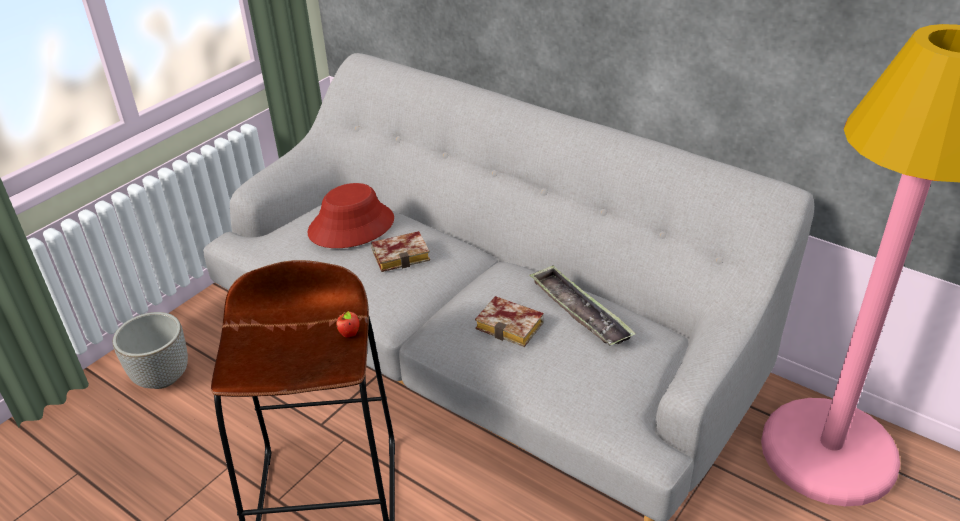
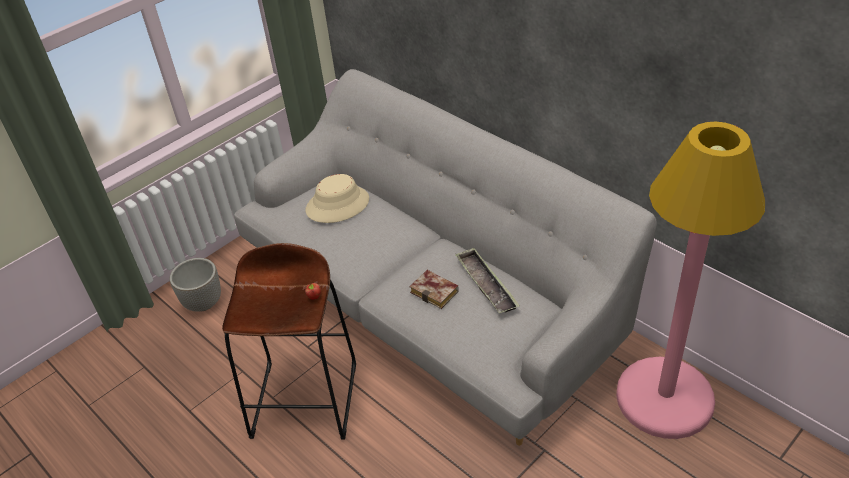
camera: 10 degrees right, 5 degrees up
red hat [307,183,394,248] -> beige hat [305,174,369,223]
book [371,231,430,272] -> none

